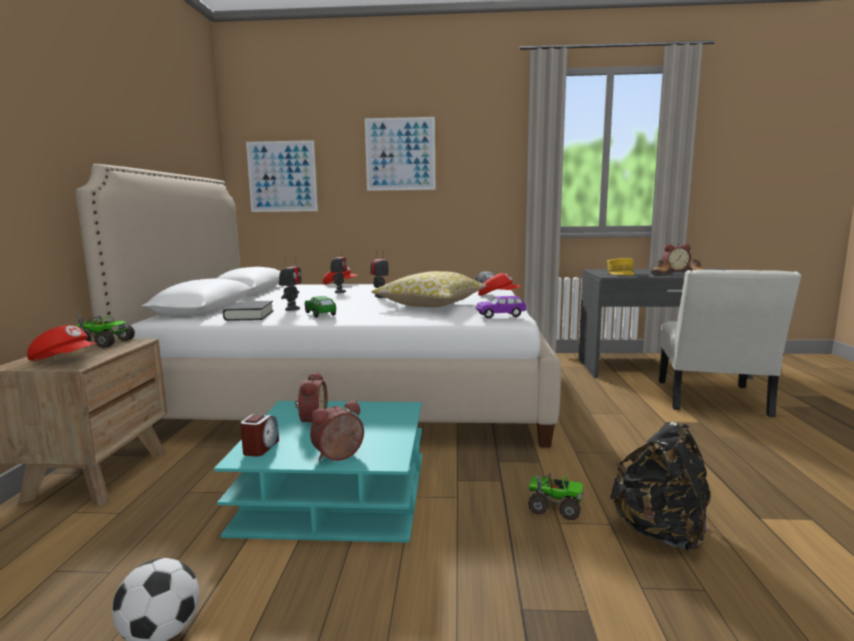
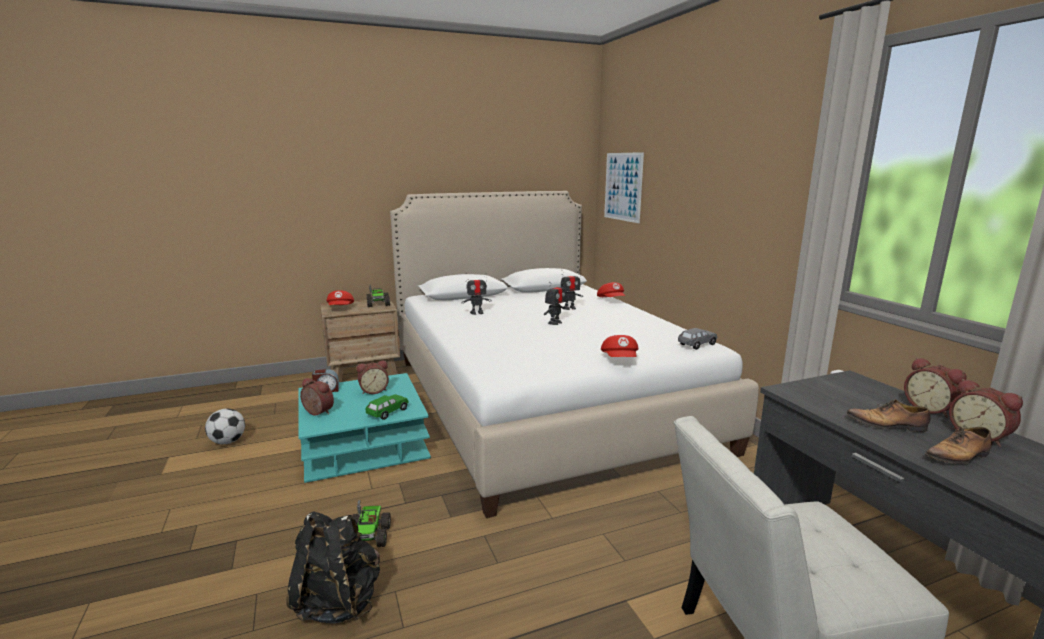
camera: 65 degrees right, 5 degrees up
black book [223,301,274,321] -> none
green toy car [305,296,336,318] -> green toy car moved to [365,394,409,420]
picture [365,117,435,191] -> none
pillow [371,271,486,307] -> none
purple toy car [476,296,526,319] -> none
yellow cap [607,258,635,275] -> none
none -> alarm clock [904,357,967,418]

